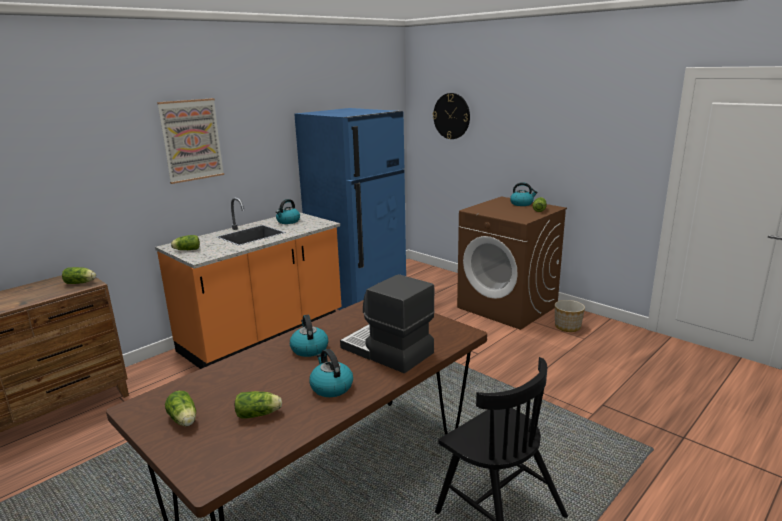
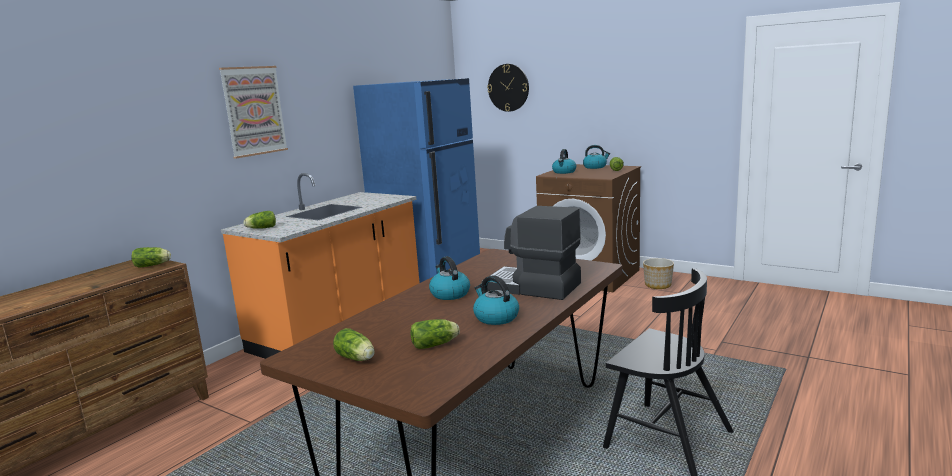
camera: 10 degrees left, 5 degrees down
kettle [276,199,300,224] -> kettle moved to [552,149,576,174]

